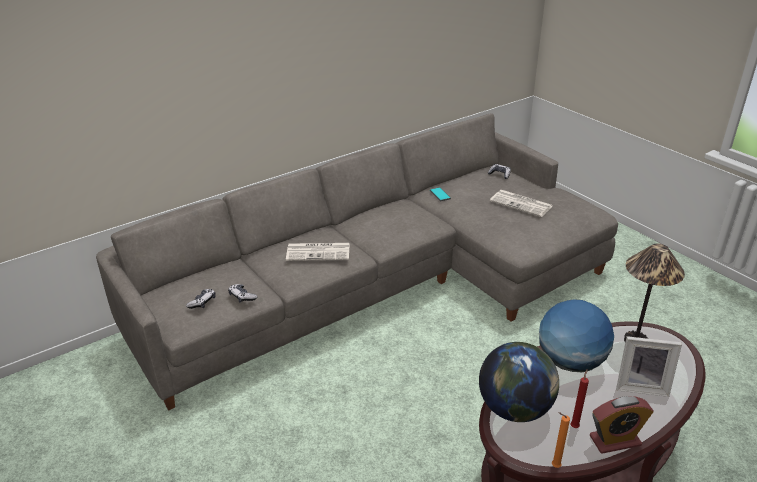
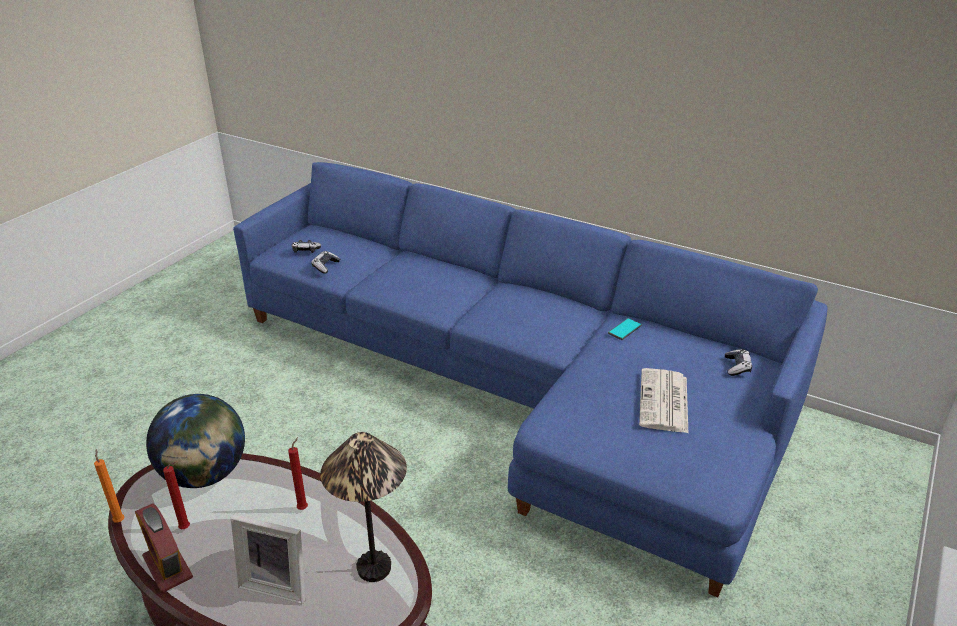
camera: 65 degrees right, 0 degrees up
grey sofa [96,113,618,411] -> blue sofa [233,162,827,598]
newspaper [286,243,350,261] -> none
globe [539,299,614,372] -> red candle [288,437,308,510]
picture frame [616,336,682,397] -> picture frame turned 60 degrees counterclockwise [231,514,305,604]

